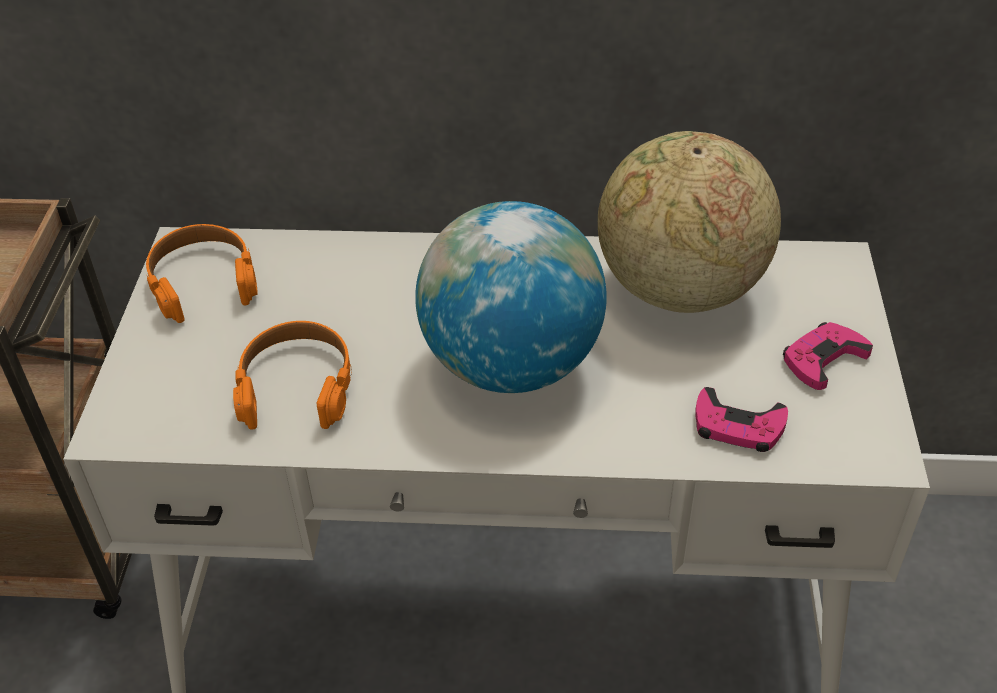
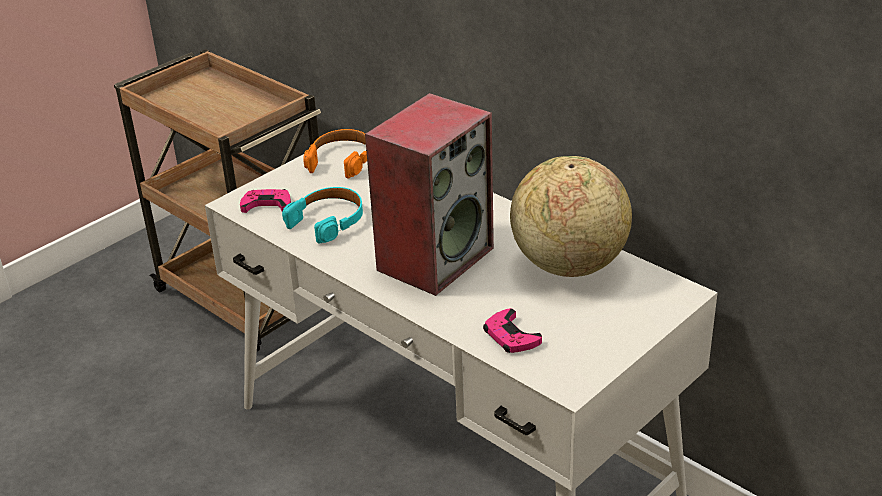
camera: 40 degrees right, 10 degrees down
orange headphones [233,321,352,430] -> turquoise headphones [282,187,363,244]
globe [415,201,607,393] -> speaker [365,93,494,296]
pink game controller [783,322,873,390] -> pink game controller moved to [240,189,291,213]

